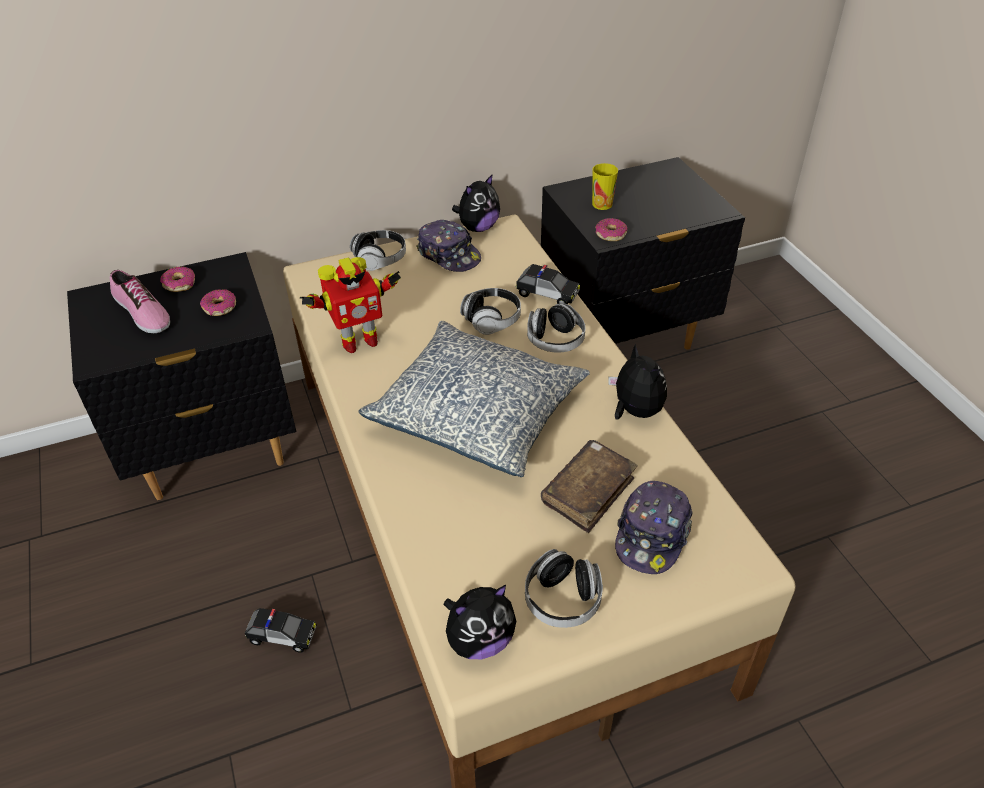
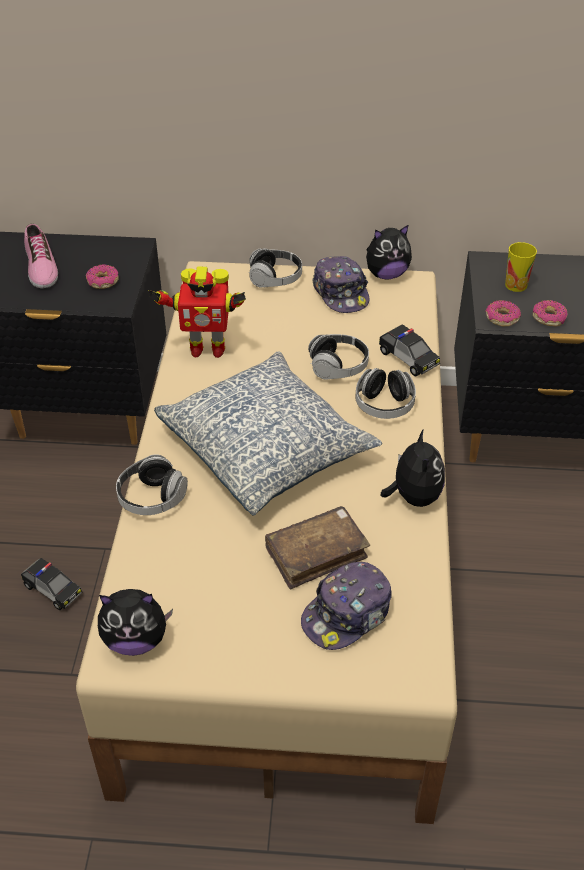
camera: 25 degrees right, 0 degrees up
donut [160,266,195,292] -> donut moved to [533,300,568,326]
headphones [525,549,603,628] -> headphones moved to [116,454,188,515]

